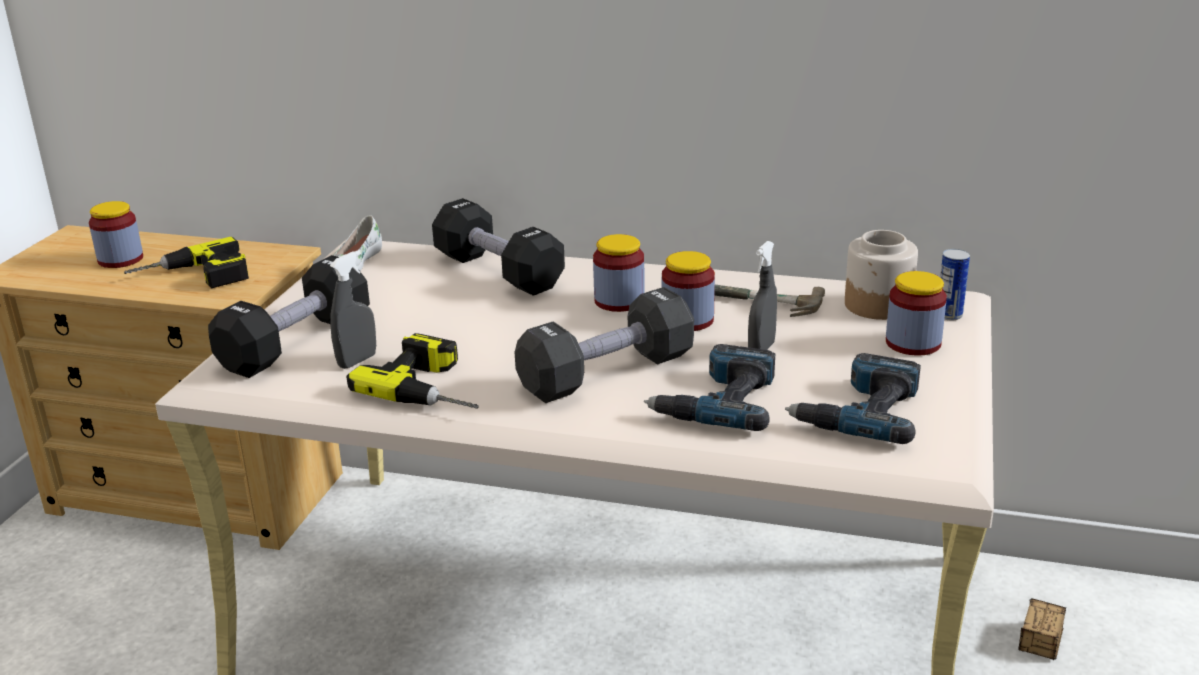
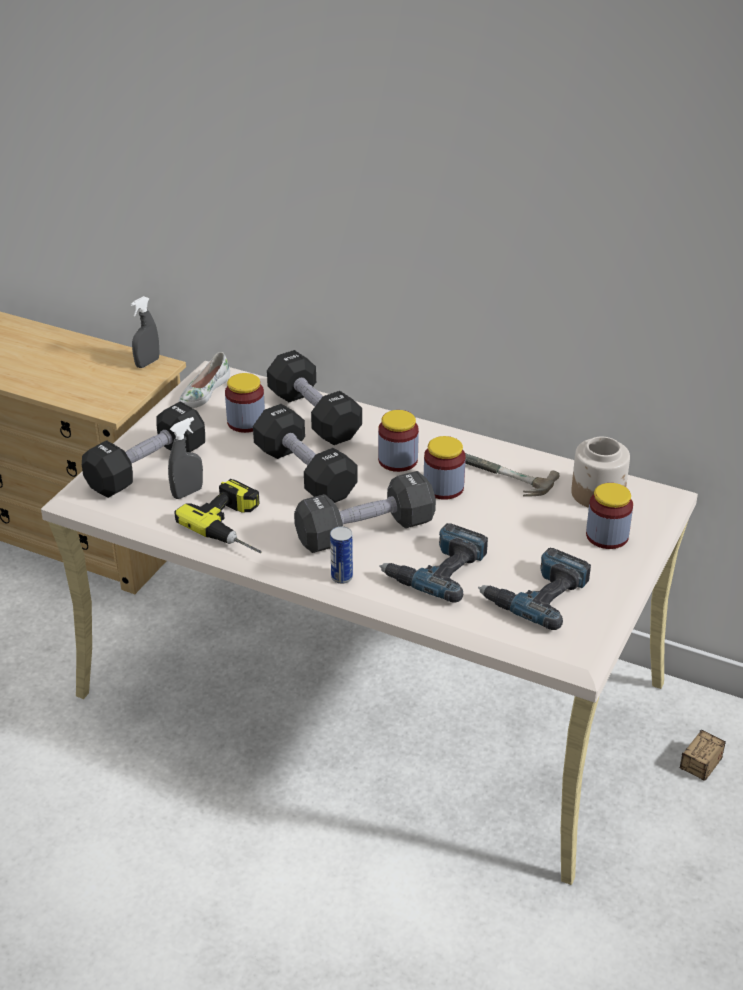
camera: 10 degrees right, 10 degrees up
jar [89,201,143,268] -> jar moved to [225,373,265,433]
power drill [124,237,249,288] -> none
grey spray bottle [748,241,777,350] -> grey spray bottle moved to [130,296,159,368]
can [940,249,970,321] -> can moved to [330,527,353,584]
none -> black dumbbell [253,404,358,503]

